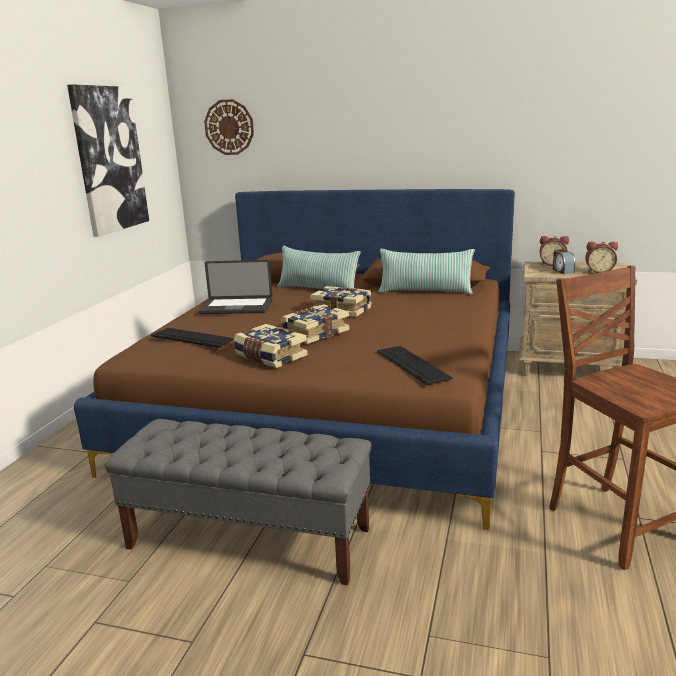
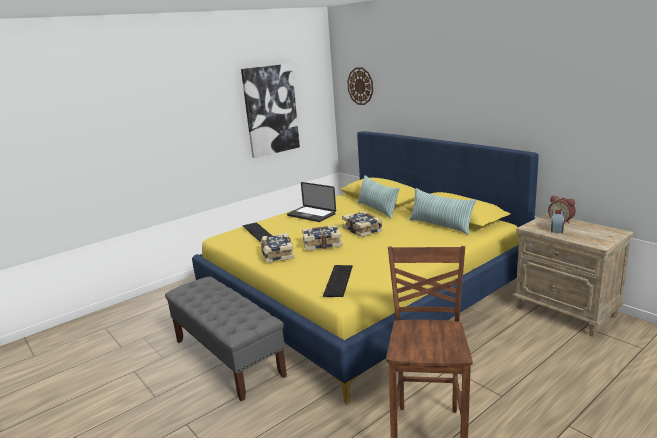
camera: 35 degrees right, 0 degrees up
brown bed [74,189,515,530] -> yellow bed [192,131,539,404]
alarm clock [585,242,618,273] -> none

